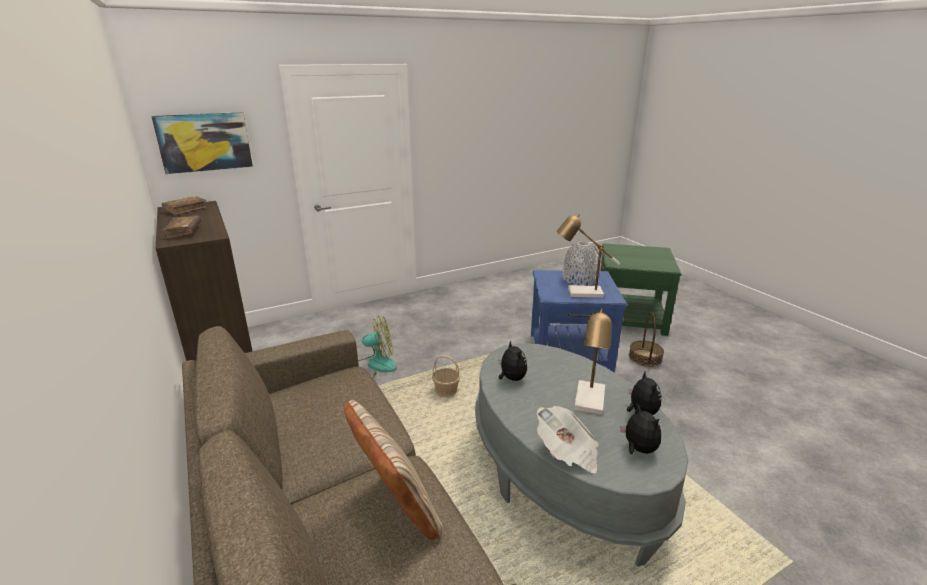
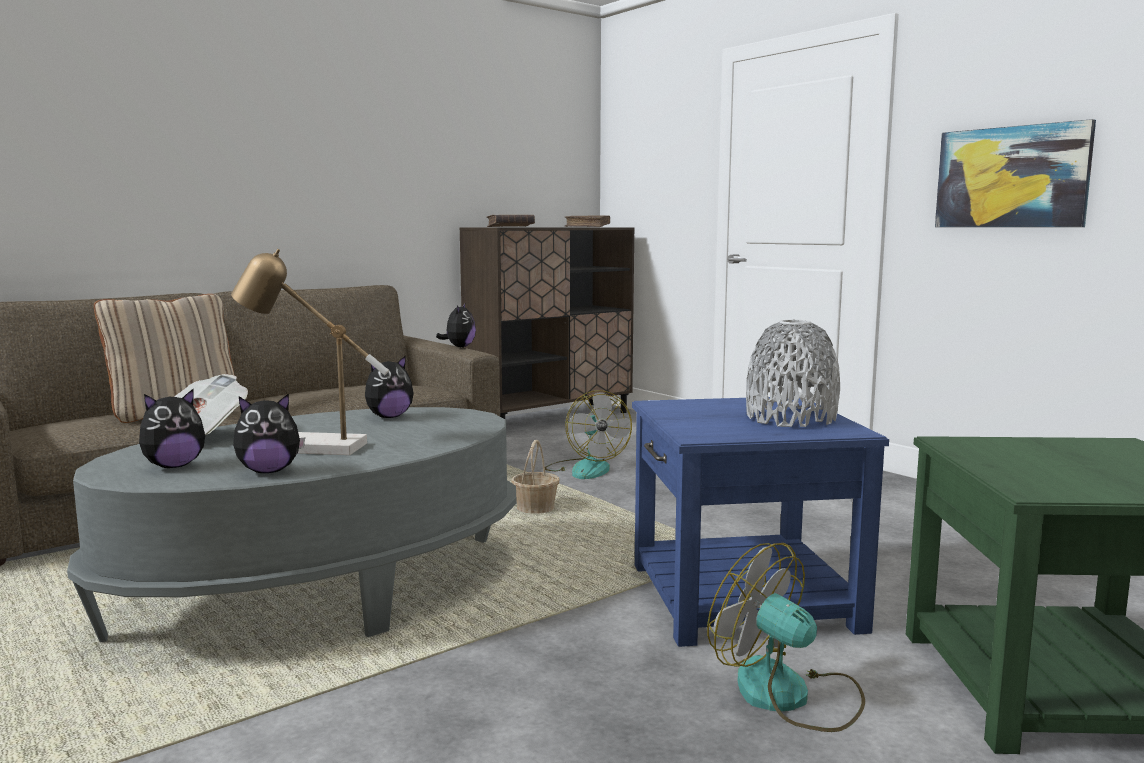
camera: 80 degrees right, 15 degrees down
picture [151,112,253,174] -> picture moved to [935,119,1096,227]
table lamp [557,214,620,298] -> none
basket [629,312,664,367] -> fan [707,543,865,732]
none -> plush toy [436,302,476,347]

